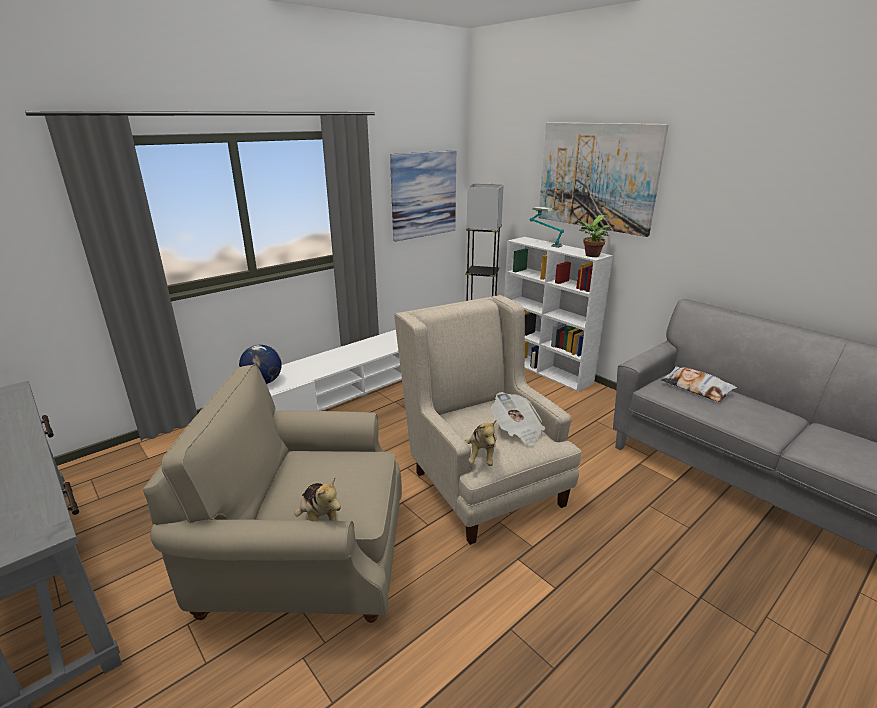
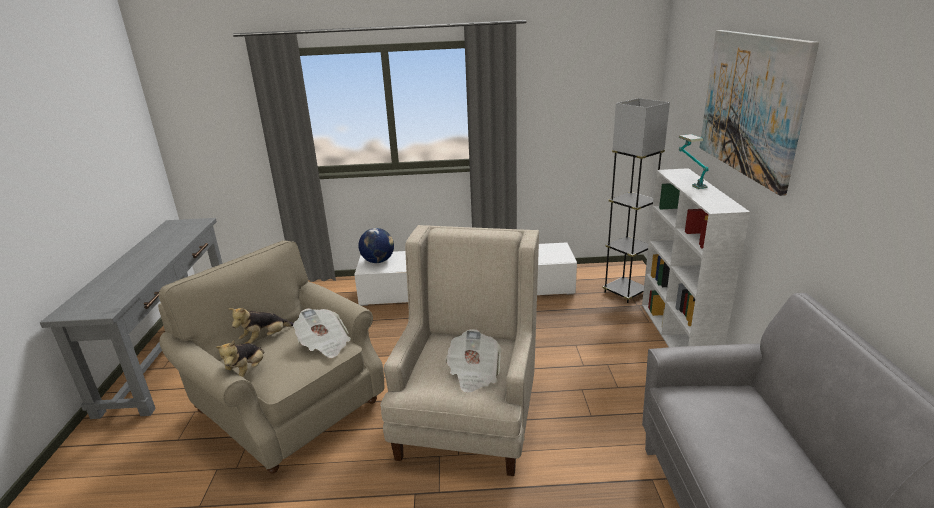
camera: 40 degrees right, 0 degrees up
picture [390,150,456,242] -> none
plush toy [465,419,497,466] -> plush toy moved to [229,308,293,344]
potted plant [576,215,610,257] -> none
pillow [661,366,737,402] -> none
none -> newspaper [293,308,351,358]

